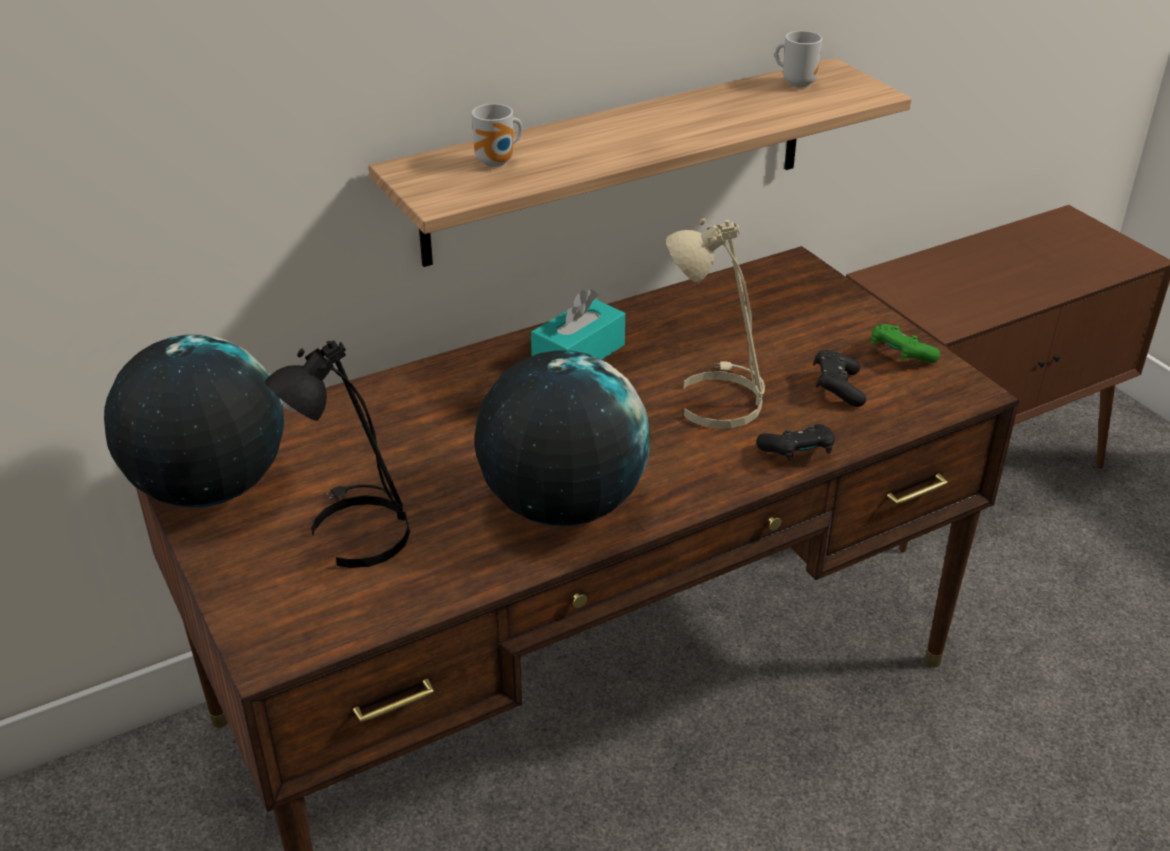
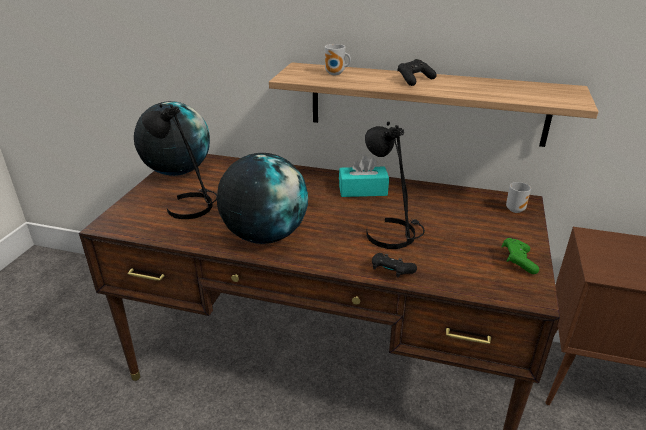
camera: 45 degrees right, 5 degrees down
beige table lamp [666,218,765,429] -> black table lamp [365,121,425,249]
mug [775,31,822,87] -> mug moved to [506,182,531,213]
black game controller [813,350,866,407] -> black game controller moved to [398,59,437,86]

